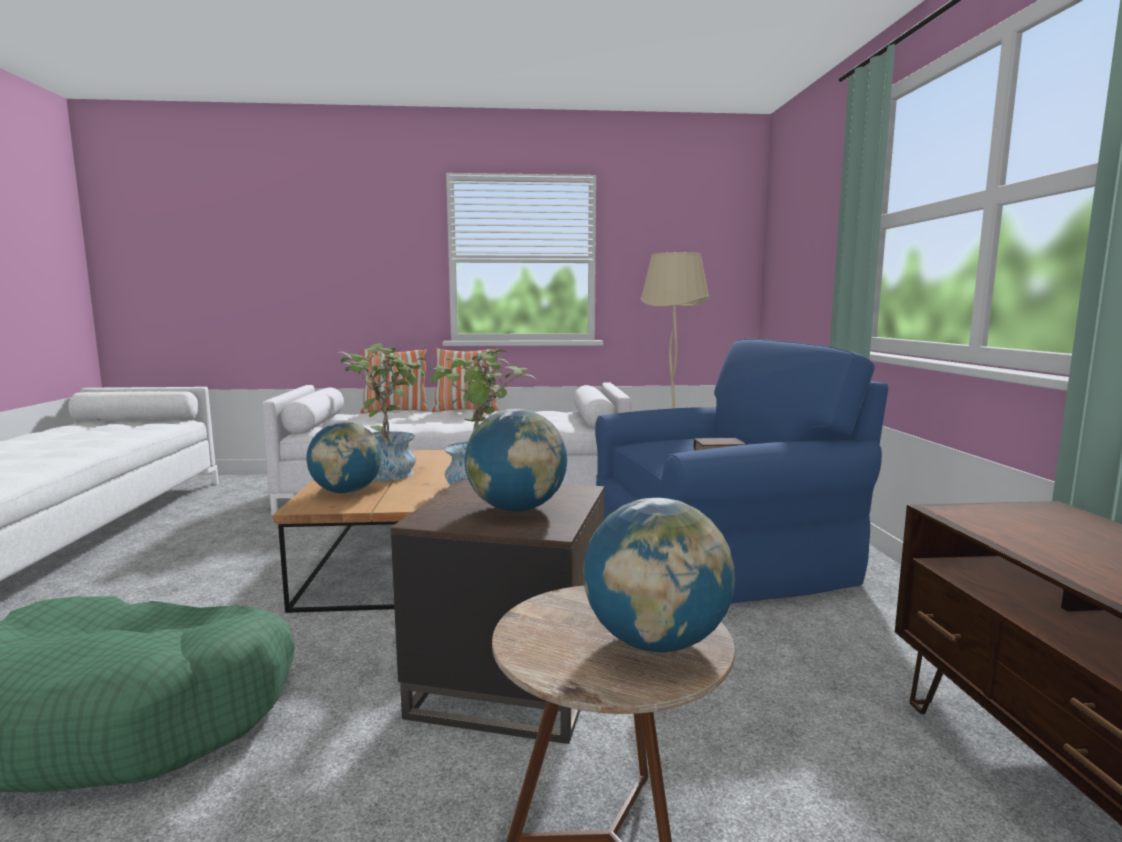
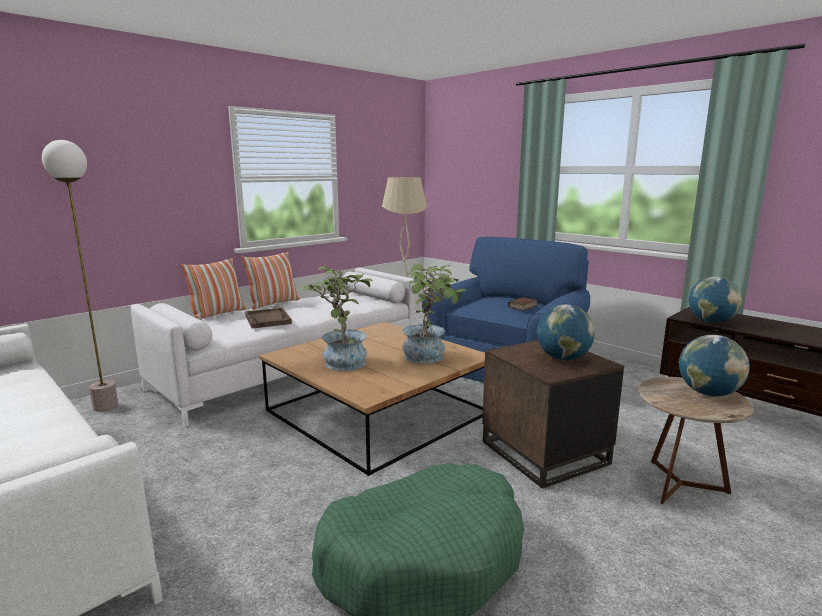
camera: 40 degrees left, 5 degrees up
globe [306,422,382,494] -> globe moved to [689,277,742,323]
none -> floor lamp [42,140,118,412]
none -> brown tray [245,308,292,329]

